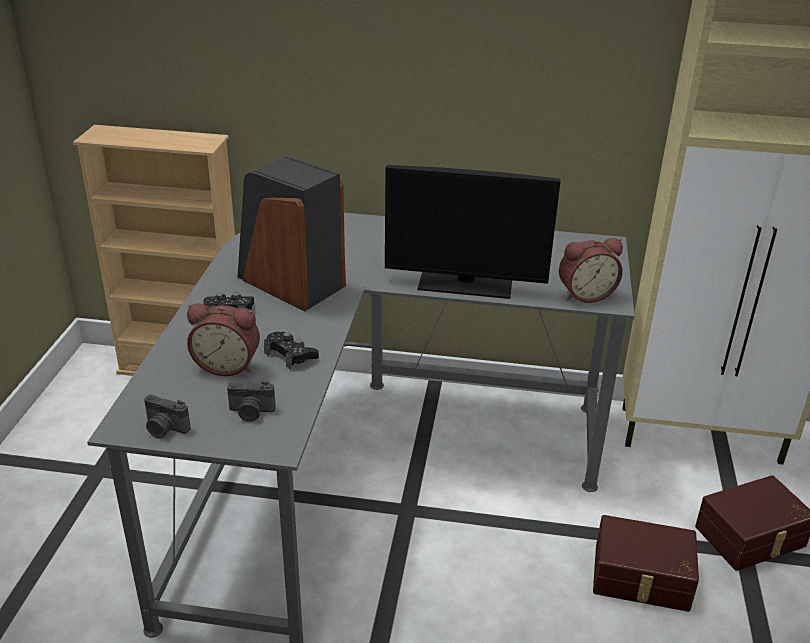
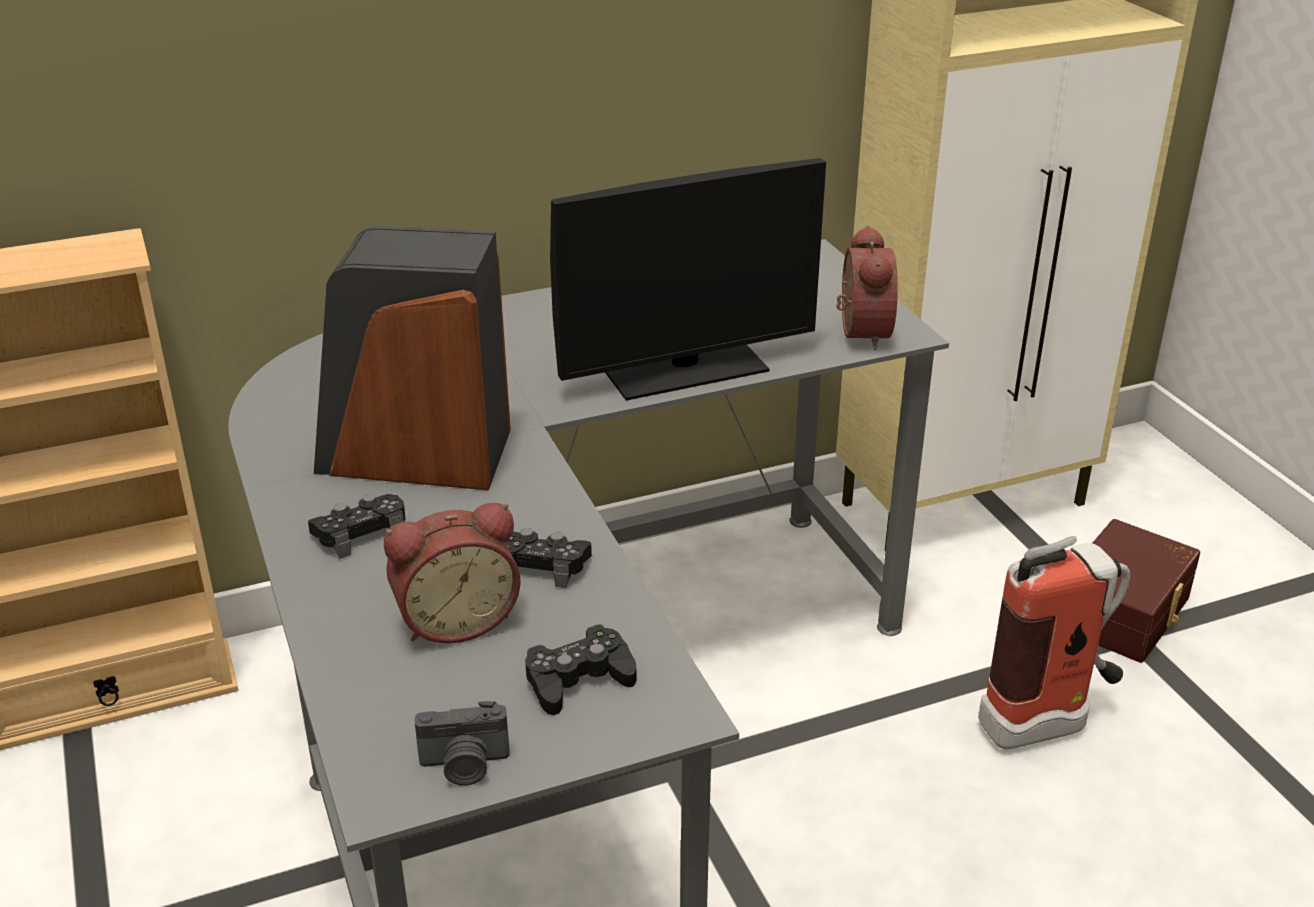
camera: 30 degrees left, 0 degrees up
camera [227,381,276,422] -> black game controller [525,624,637,715]
alarm clock [559,238,623,303] -> alarm clock turned 45 degrees counterclockwise [836,225,898,350]
brown storage box [593,515,699,612] -> fire extinguisher [978,536,1130,750]

